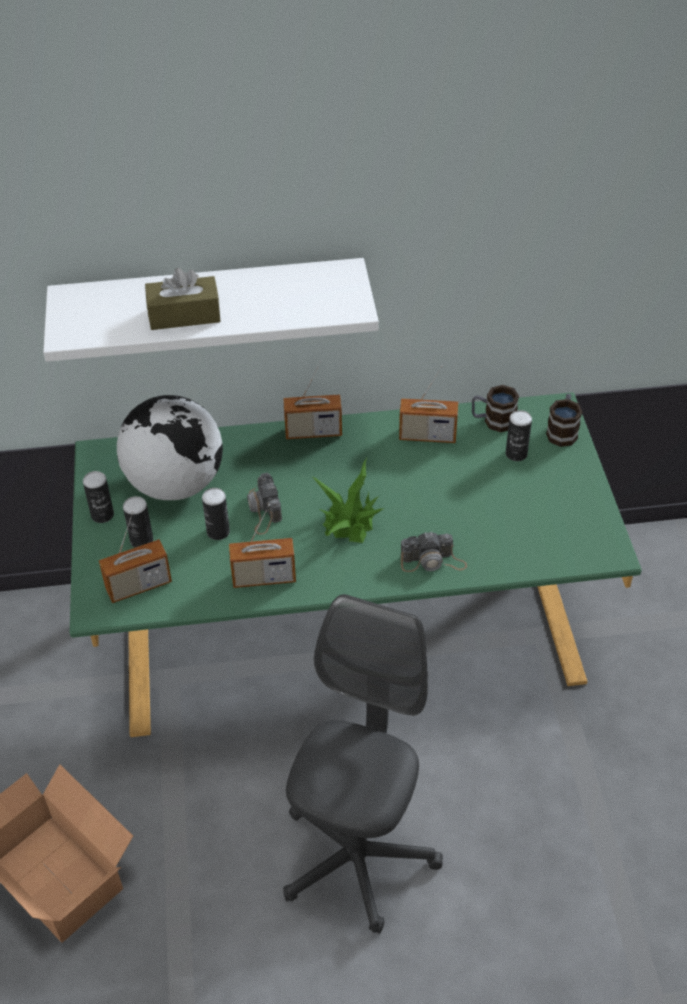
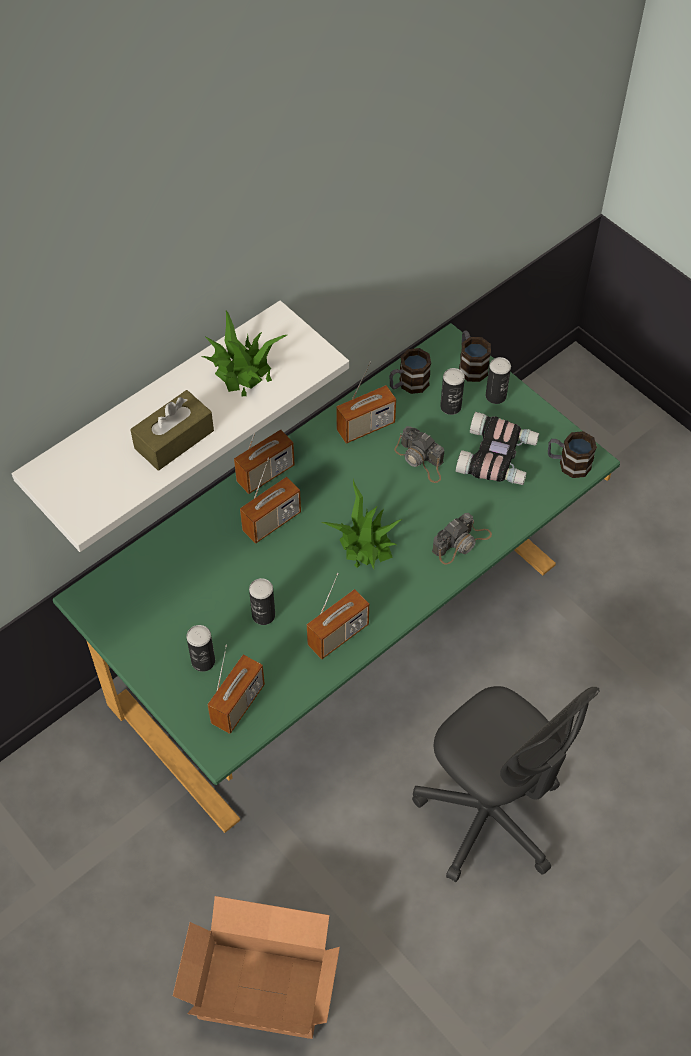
camera: 35 degrees left, 10 degrees up
can [83,471,114,523] -> can moved to [486,357,511,404]
globe [117,395,223,500] -> none
camera [247,473,282,535] -> camera moved to [394,426,444,483]
grey office chair [283,594,443,934] -> grey office chair turned 150 degrees clockwise [412,686,600,882]
none -> potted plant [201,311,287,396]
none -> radio [240,458,301,544]
none -> binoculars [456,412,539,485]
none -> mug [548,431,597,478]

